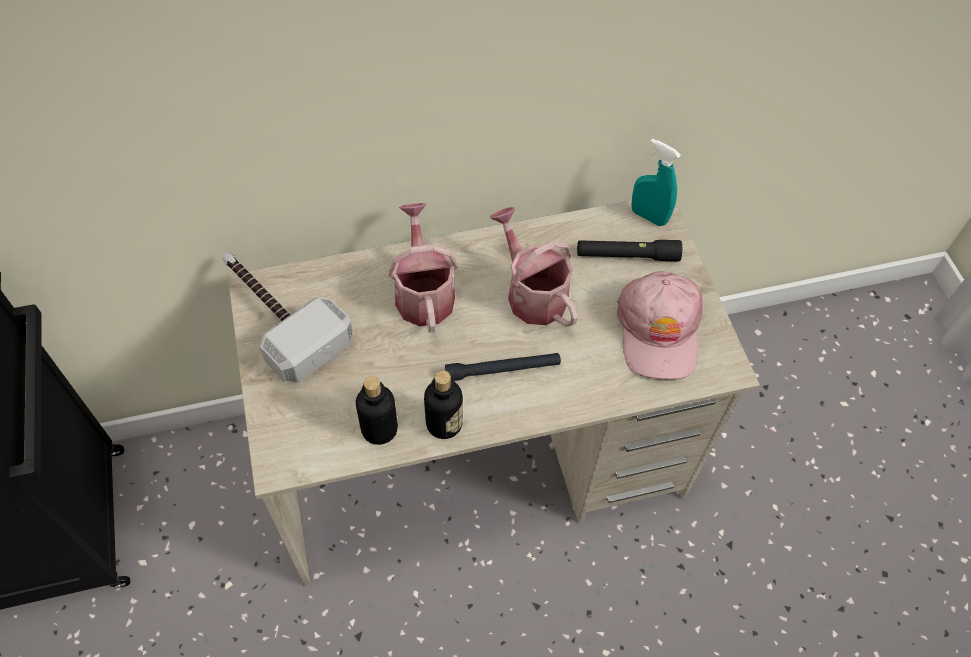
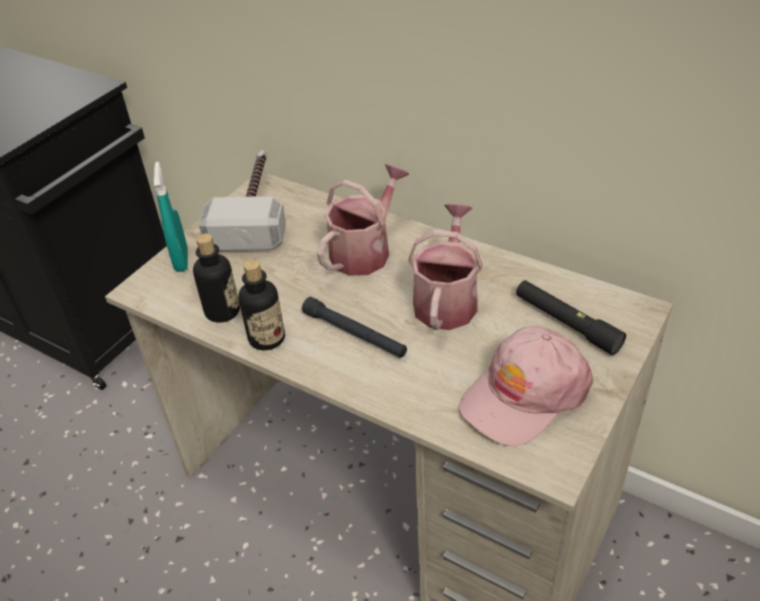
camera: 50 degrees right, 15 degrees down
turquoise spray bottle [631,139,681,226] -> turquoise spray bottle moved to [154,162,188,272]

